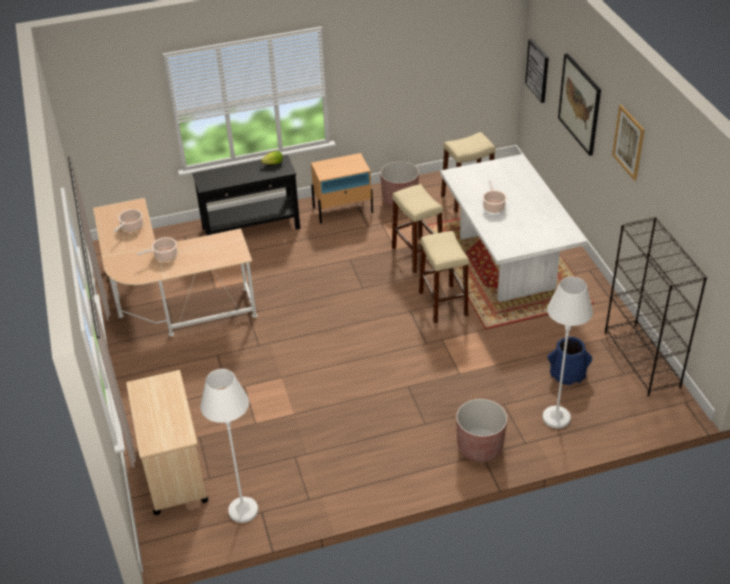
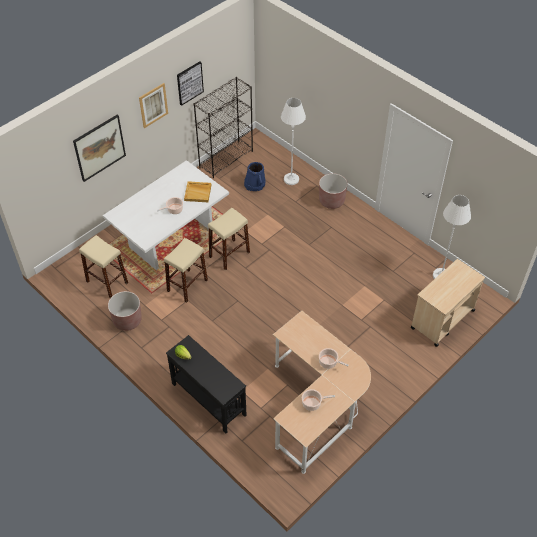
camera: 120 degrees left, 10 degrees up
beige nightstand [311,153,373,224] -> none
picture [525,39,549,103] -> picture moved to [177,61,204,106]
none -> beige tray [184,181,211,202]

